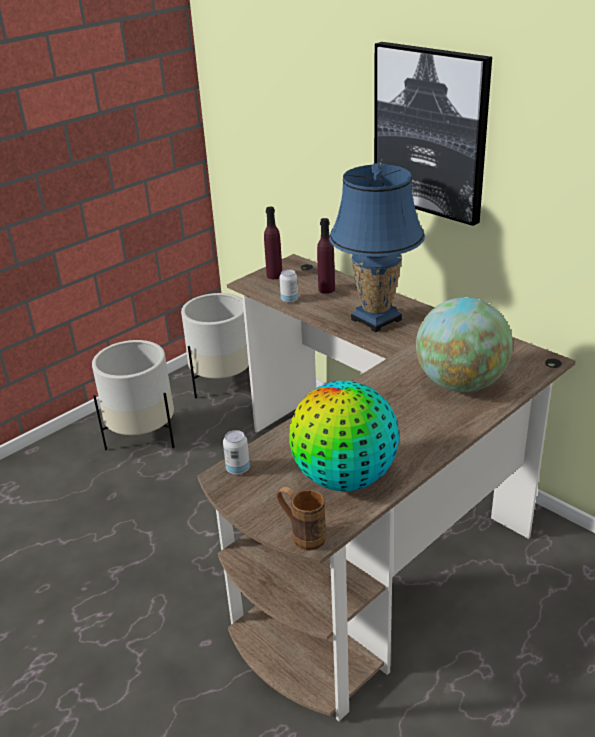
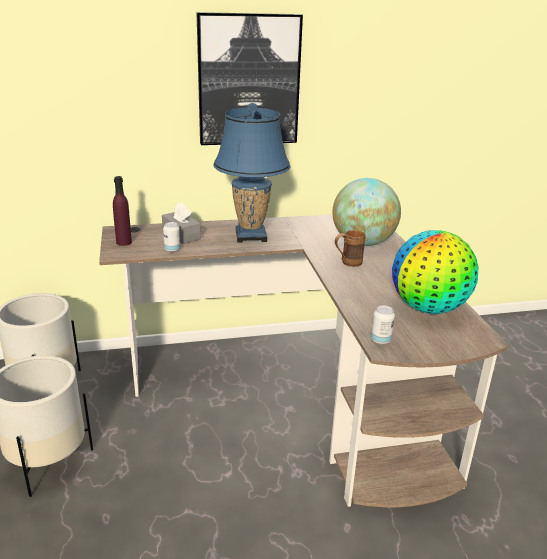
camera: 60 degrees left, 5 degrees down
brown mug [277,487,326,550] -> brown mug moved to [335,230,366,267]
purple bottle [317,218,335,294] -> grey tissue box [162,202,201,244]

